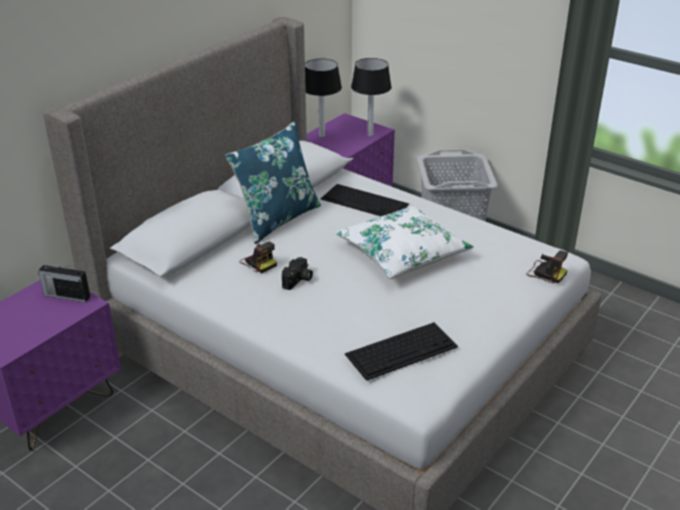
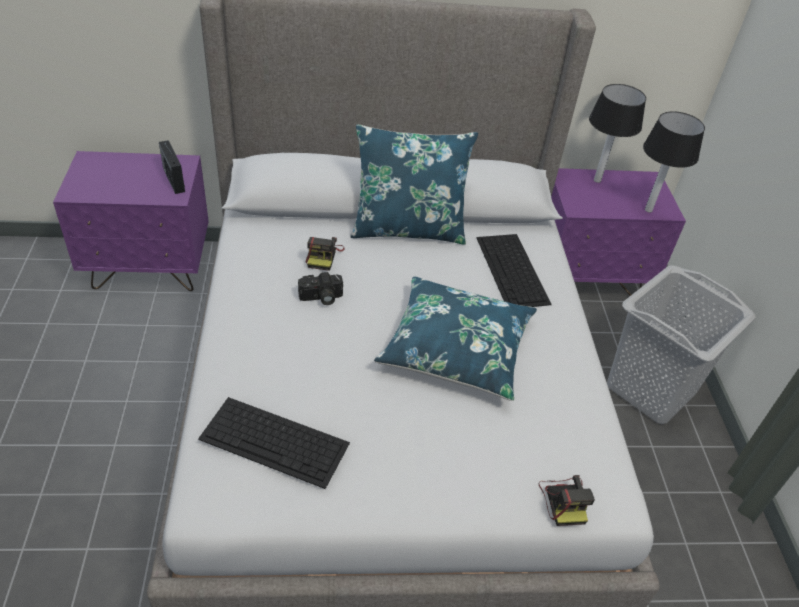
camera: 45 degrees right, 10 degrees up
white pillow [335,205,474,279] -> blue pillow [374,277,537,401]

